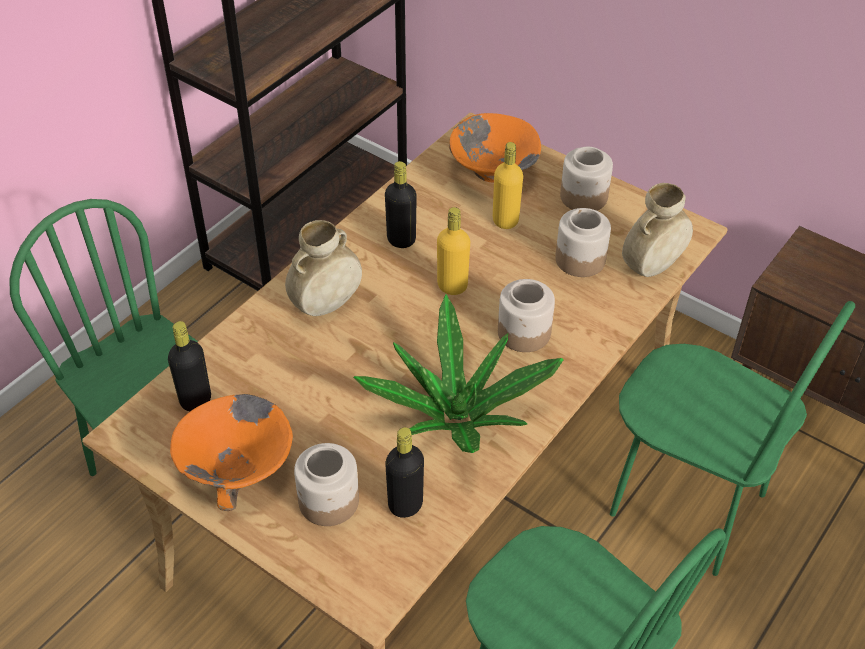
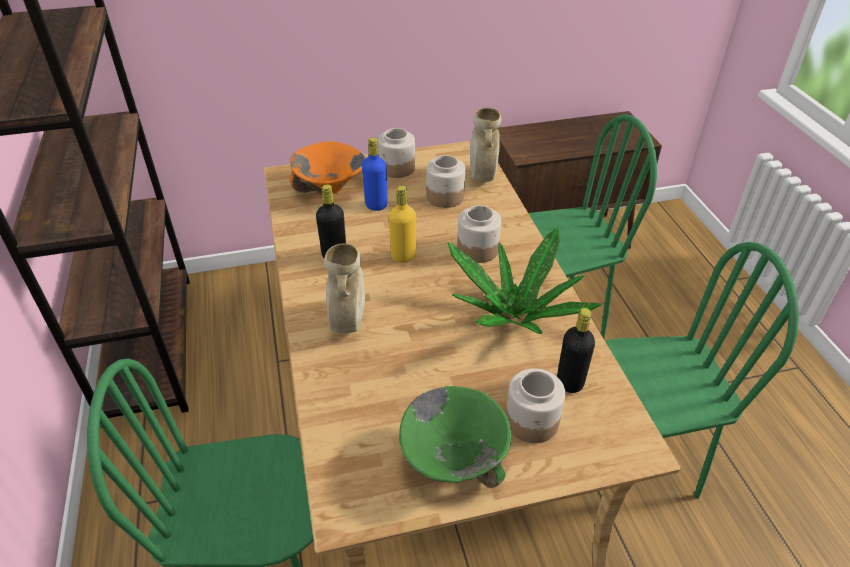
camera: 50 degrees left, 5 degrees down
black bottle [168,321,211,411] -> none
orange bowl [170,394,293,511] -> green bowl [399,386,511,488]
yellow bottle [493,142,523,229] -> blue bottle [362,137,388,211]

